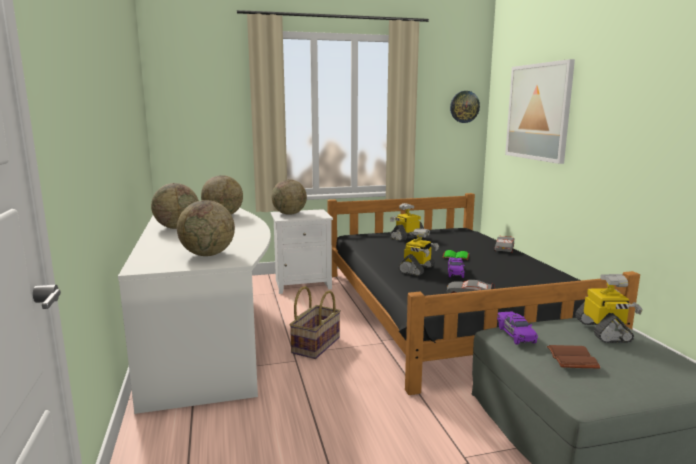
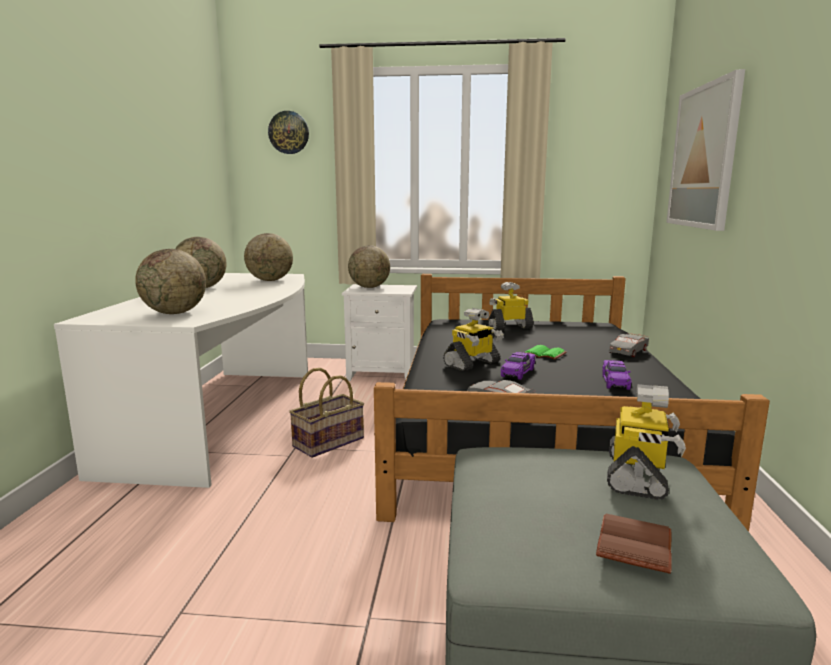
camera: 20 degrees right, 0 degrees up
wall clock [450,91,480,123] -> wall clock moved to [268,111,309,154]
purple toy car [497,311,538,345] -> purple toy car moved to [602,360,631,390]
brown book [547,345,601,369] -> brown book moved to [596,514,672,574]

